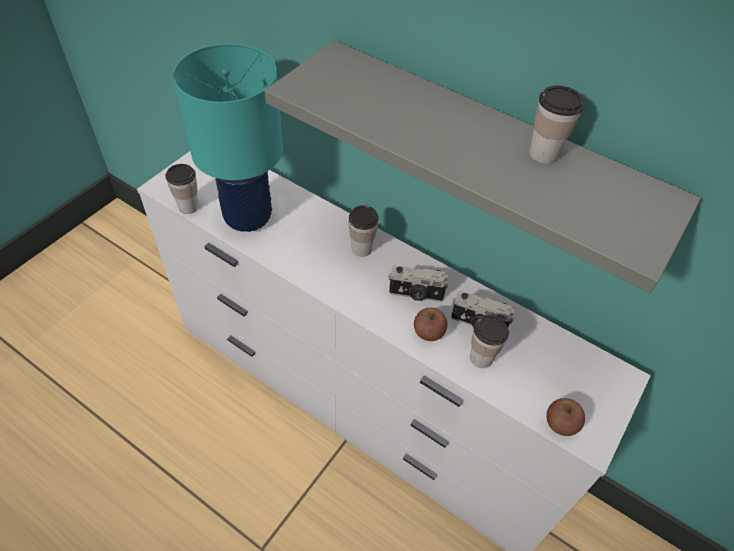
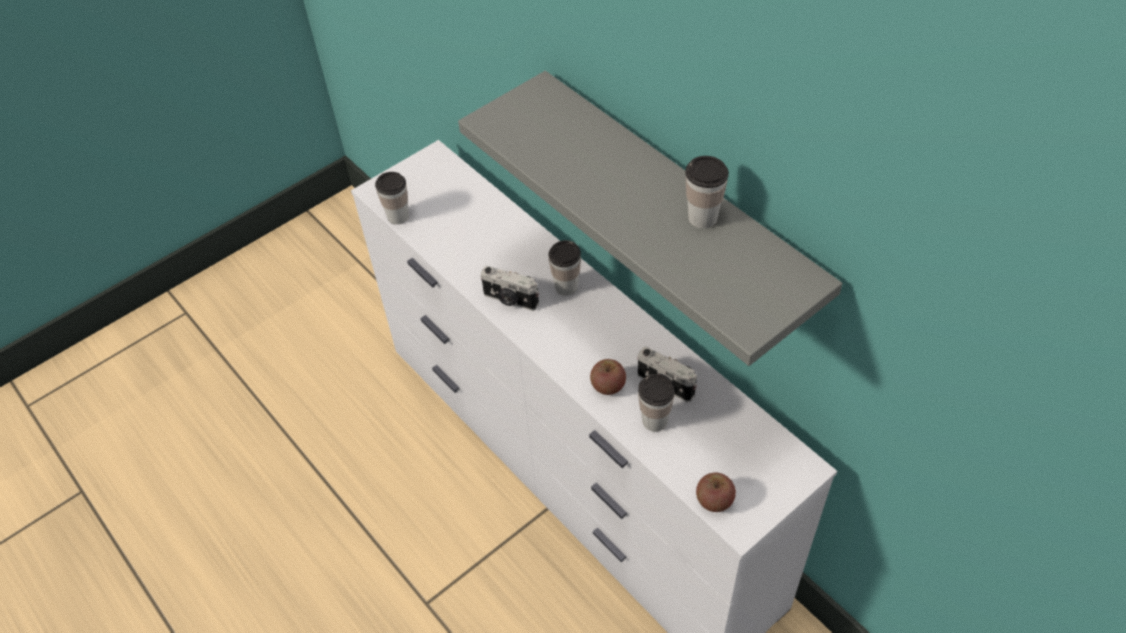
camera: 20 degrees right, 0 degrees up
turquoise table lamp [173,44,283,232] -> none
camera [389,266,449,302] -> camera moved to [481,266,539,311]

